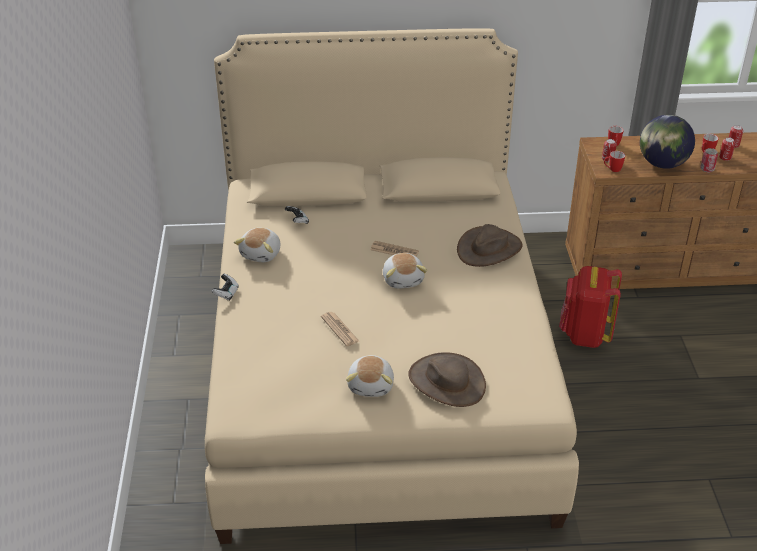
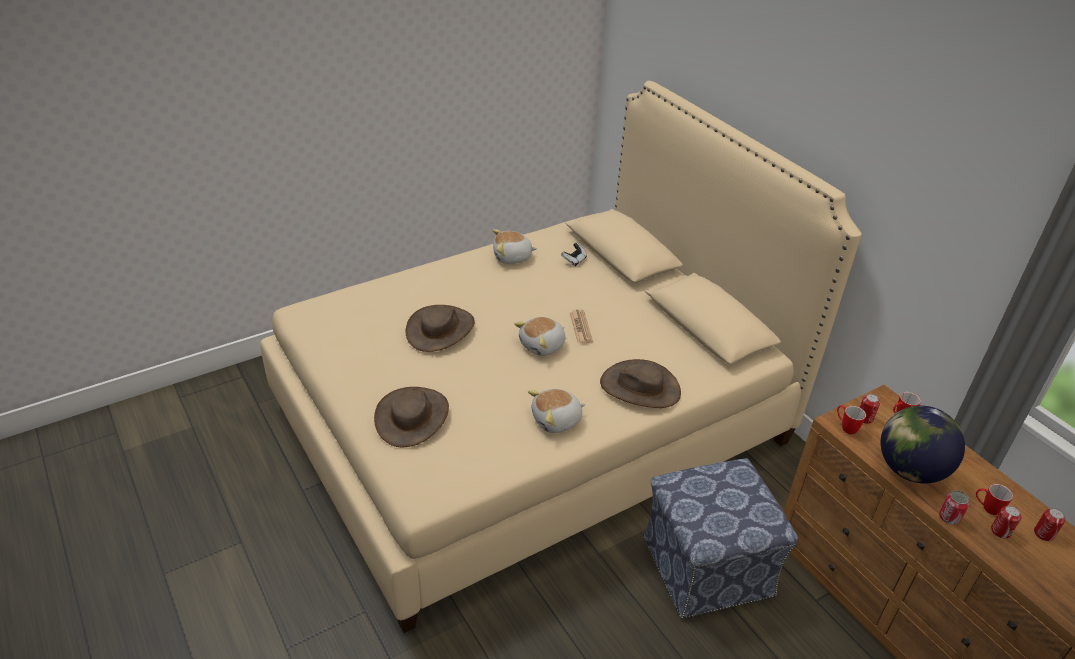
camera: 60 degrees right, 0 degrees up
game controller [212,274,239,301] -> none
newspaper [321,312,360,346] -> brown hat [406,305,475,352]
plush toy [346,355,394,397] -> plush toy moved to [528,389,586,433]
red backpack [559,266,622,348] -> ottoman [643,458,798,619]

